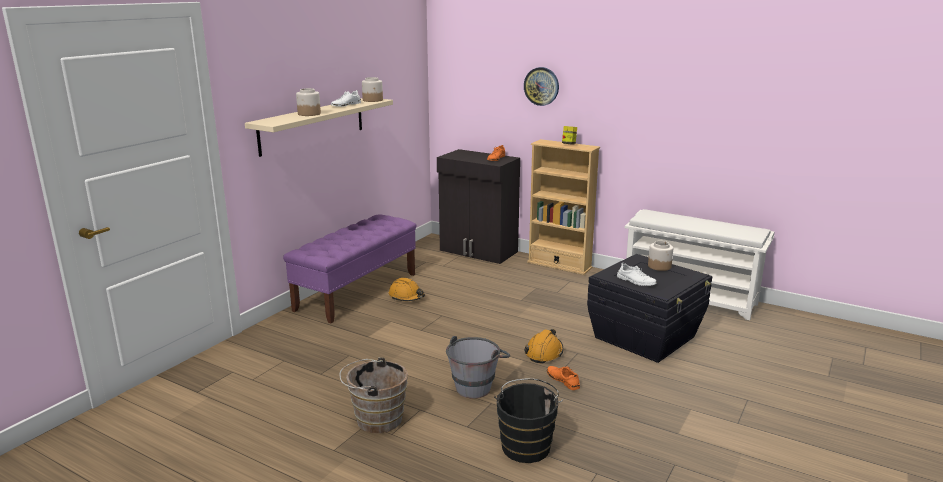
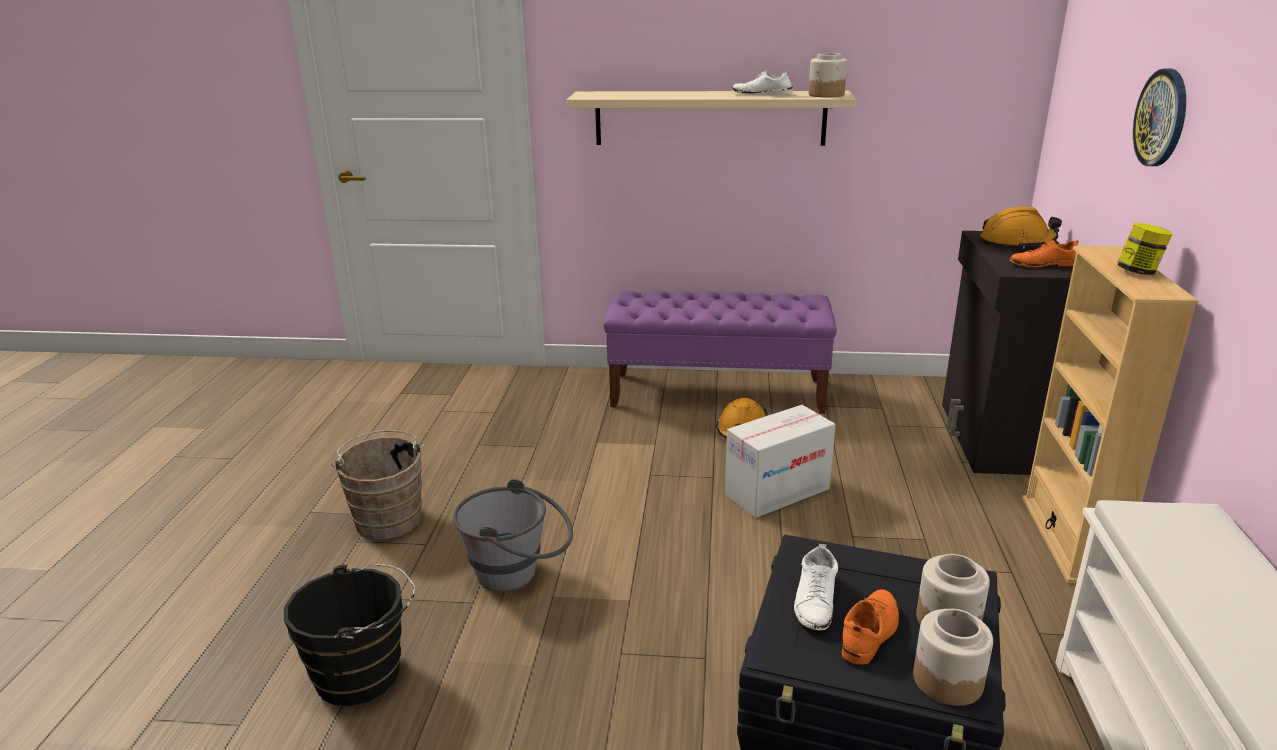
camera: 65 degrees right, 5 degrees up
jar [296,88,321,116] -> jar moved to [913,609,993,706]
orange hard hat [524,329,564,364] -> orange hard hat moved to [981,206,1062,249]
orange shoe [547,366,580,390] -> orange shoe moved to [842,589,899,664]
none -> cardboard box [725,405,836,518]

